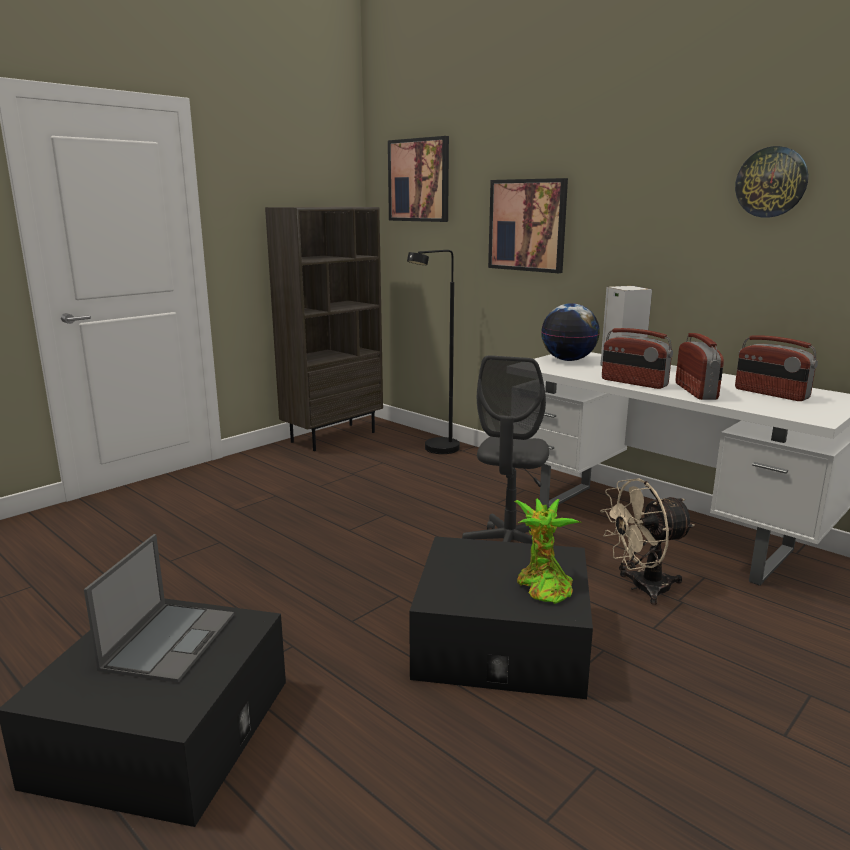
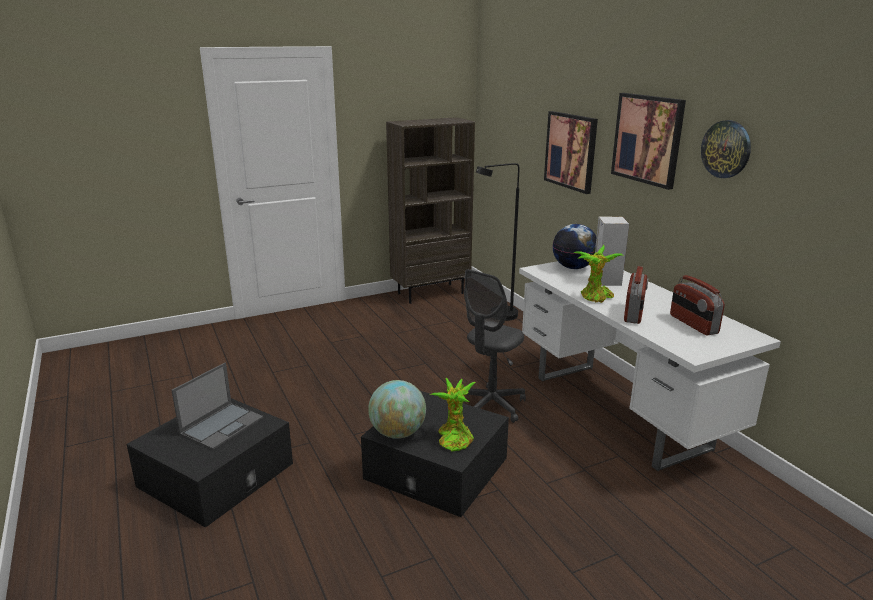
camera: 20 degrees right, 5 degrees up
picture [388,136,449,222] -> picture moved to [611,93,686,190]
beige fan [600,478,695,605] -> none
radio [602,328,673,389] -> potted plant [574,245,625,303]
none -> globe [368,380,426,439]

